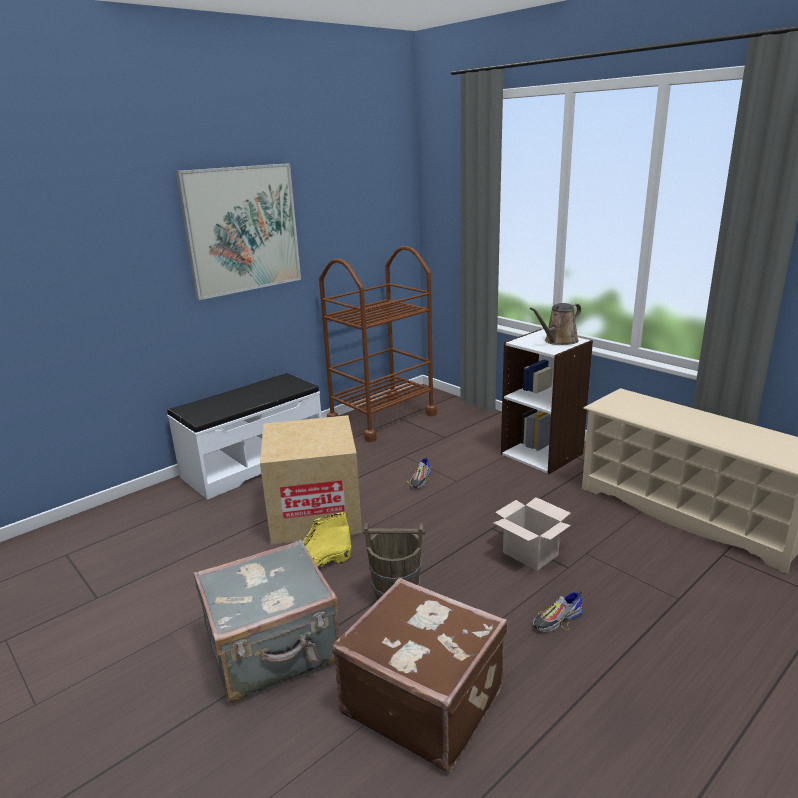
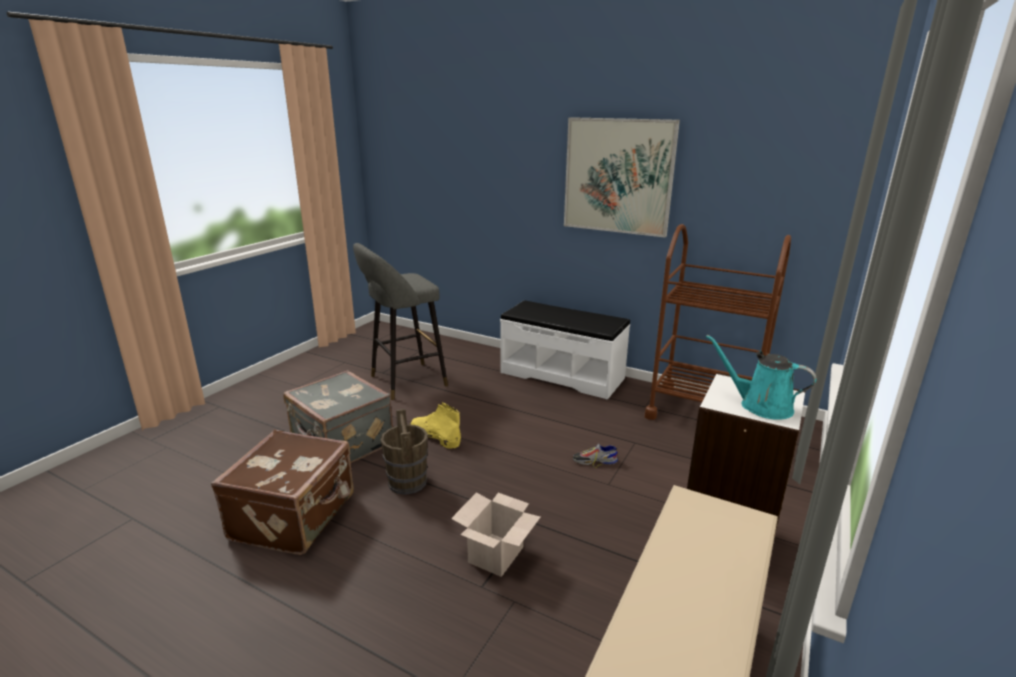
camera: 70 degrees right, 0 degrees up
cardboard box [260,415,362,544] -> none
brown watering can [530,303,581,345] -> turquoise watering can [706,335,816,420]
shoe [533,591,583,632] -> none
none -> grey stool [353,243,448,400]

